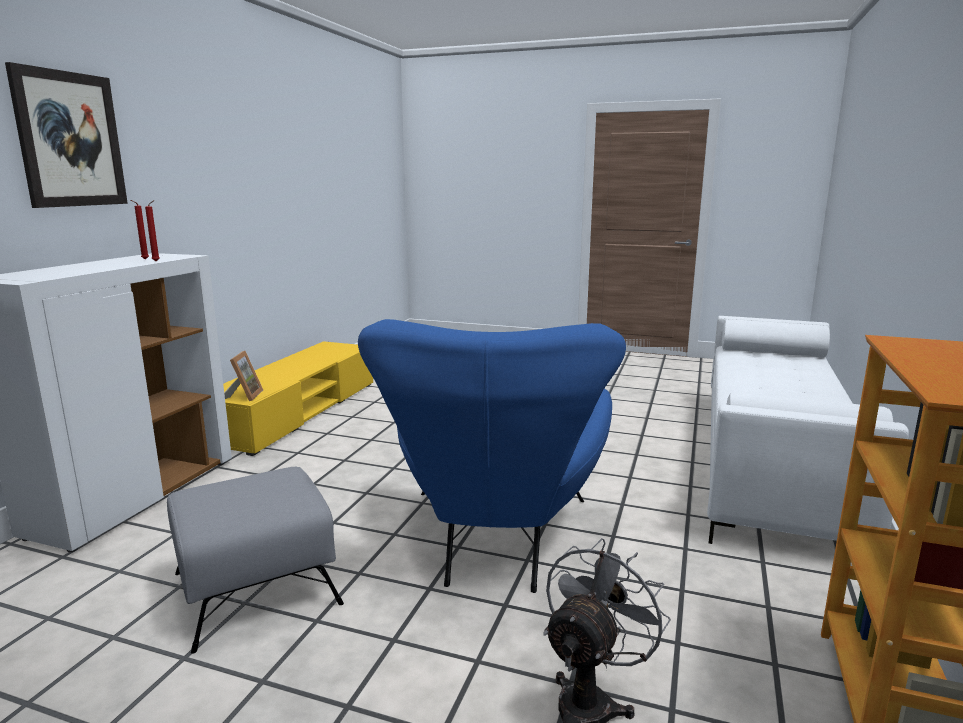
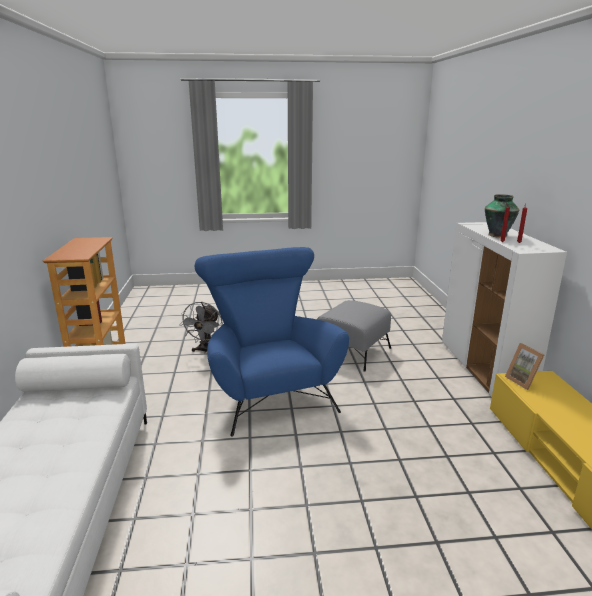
camera: 155 degrees right, 5 degrees up
picture [5,62,128,208] -> none
none -> vase [485,194,519,238]

